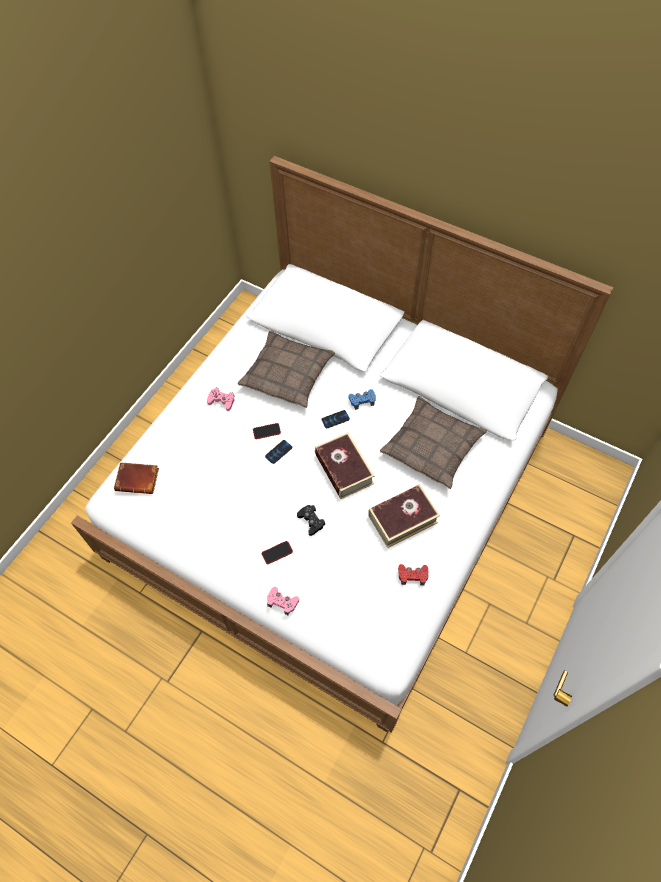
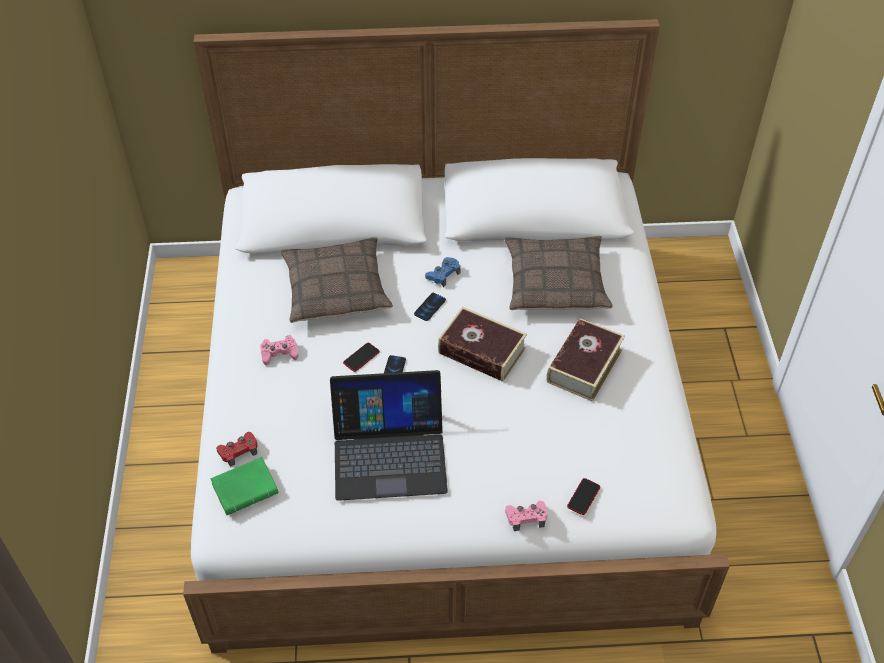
camera: 35 degrees left, 10 degrees down
brown book [114,462,159,494] -> green book [210,457,278,515]
phone [262,541,293,564] -> phone moved to [567,478,600,515]
black game controller [297,505,325,536] -> none
red game controller [398,564,428,585] -> red game controller moved to [216,432,258,467]
none -> laptop [330,370,448,501]

